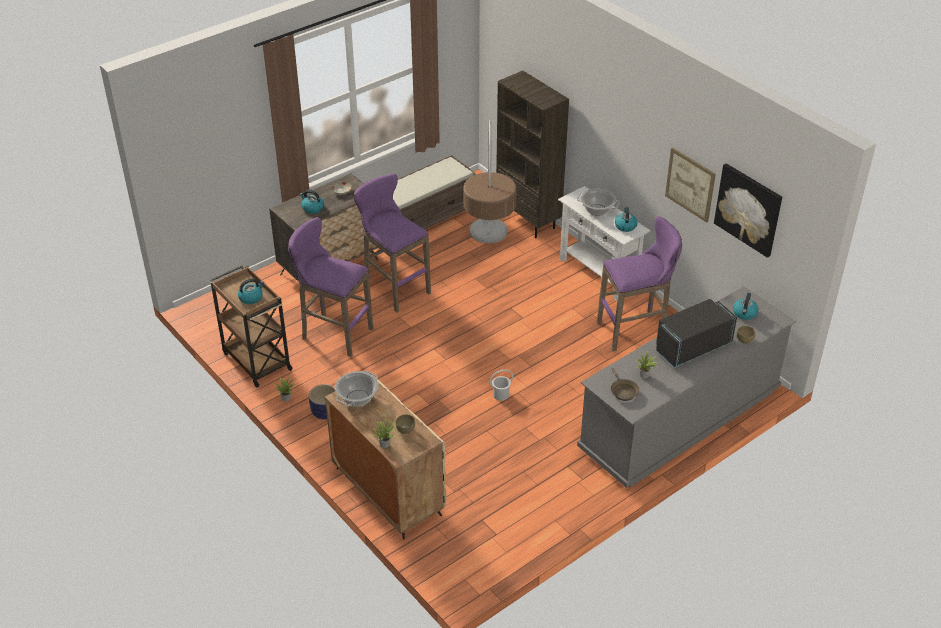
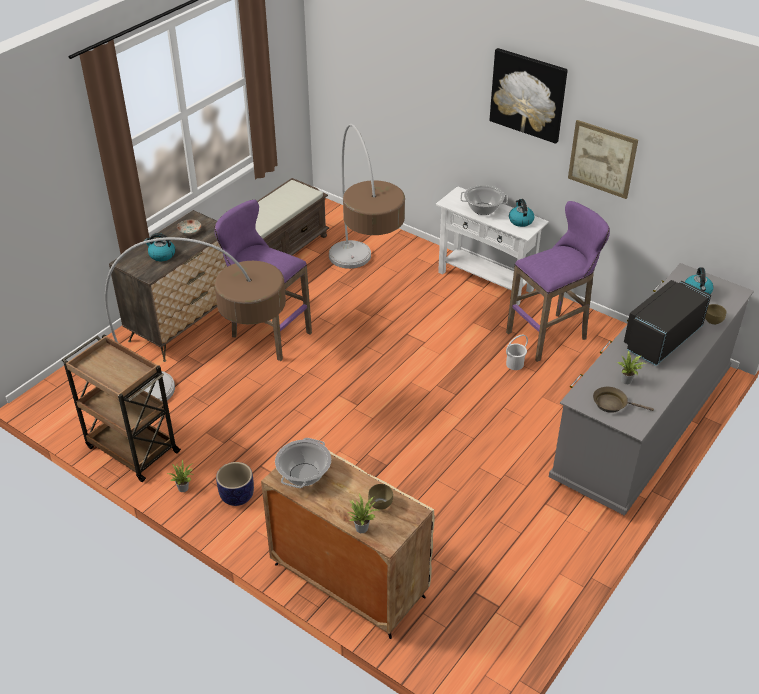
camera: 15 degrees left, 0 degrees up
kettle [238,279,264,304] -> none
purple stool [288,217,374,357] -> floor lamp [105,237,286,401]
white bucket [490,370,513,401] -> white bucket moved to [506,335,528,370]
brown bookcase [496,71,569,238] -> none
brown frying pan [611,367,639,401] -> brown frying pan turned 135 degrees clockwise [593,387,654,413]
picture [714,164,782,258] -> picture moved to [490,48,568,144]

